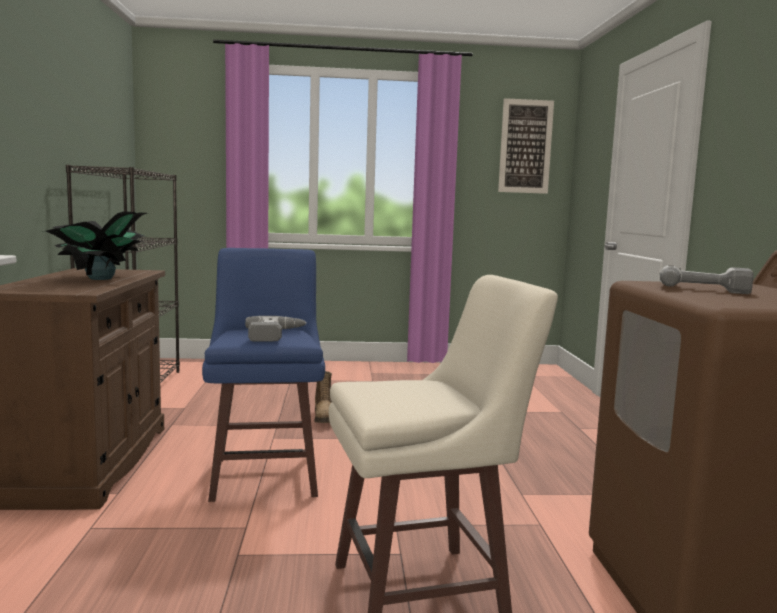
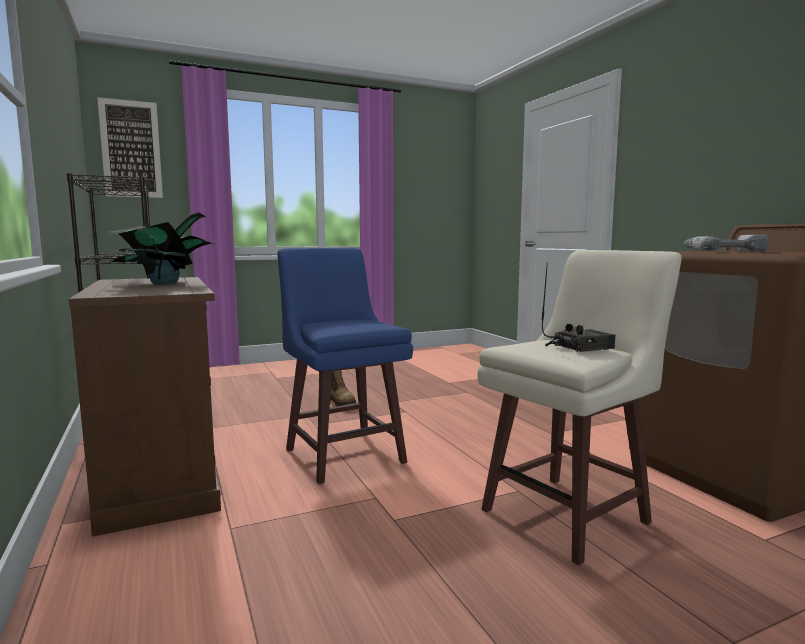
camera: 20 degrees left, 0 degrees up
power drill [245,316,307,341] -> none
picture [498,98,554,194] -> picture moved to [97,97,163,198]
none -> radio [542,262,616,352]

